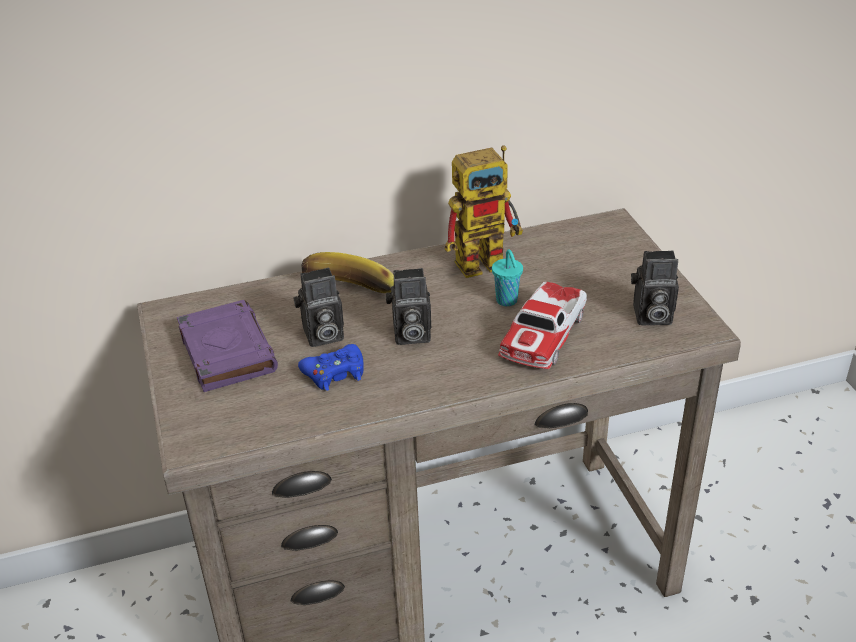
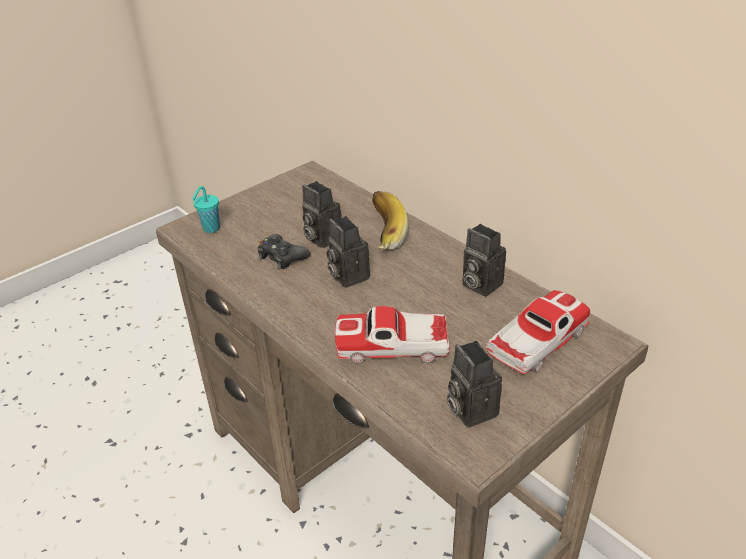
camera: 65 degrees right, 0 degrees up
purple book [177,300,278,392] -> none
blue game controller [298,344,364,391] -> black game controller [257,234,311,270]
toy robot [445,145,523,278] -> camera [463,224,506,297]
turquoise cup [492,249,523,306] -> turquoise cup moved to [192,186,220,233]
none -> toy car [486,290,590,374]

